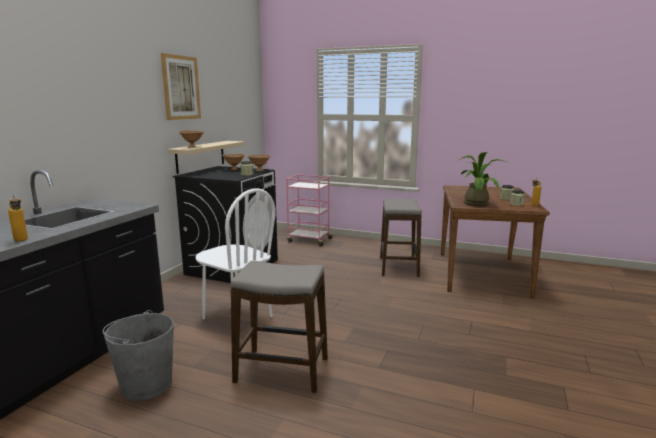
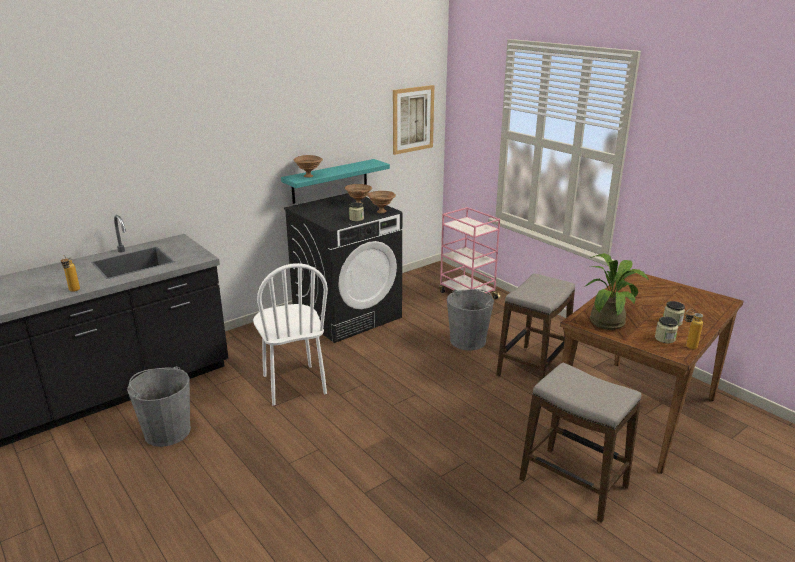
camera: 30 degrees right, 10 degrees up
picture [161,53,201,120] -> picture moved to [393,85,434,155]
beige shelf [168,141,245,174] -> turquoise shelf [281,159,390,204]
stool [231,261,328,393] -> stool moved to [519,362,641,522]
none -> grey bucket [447,289,494,351]

